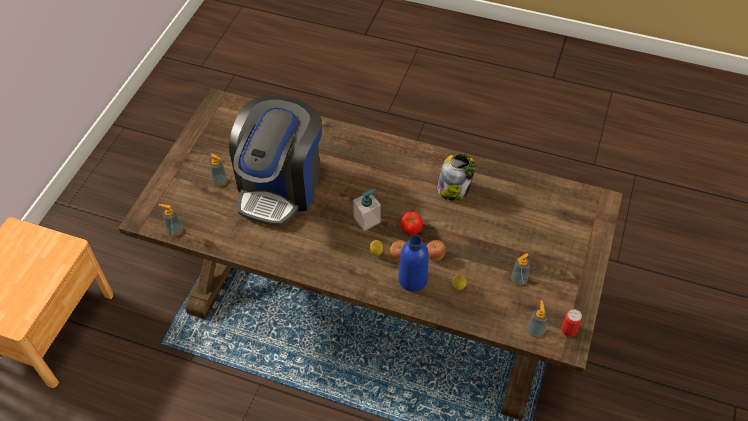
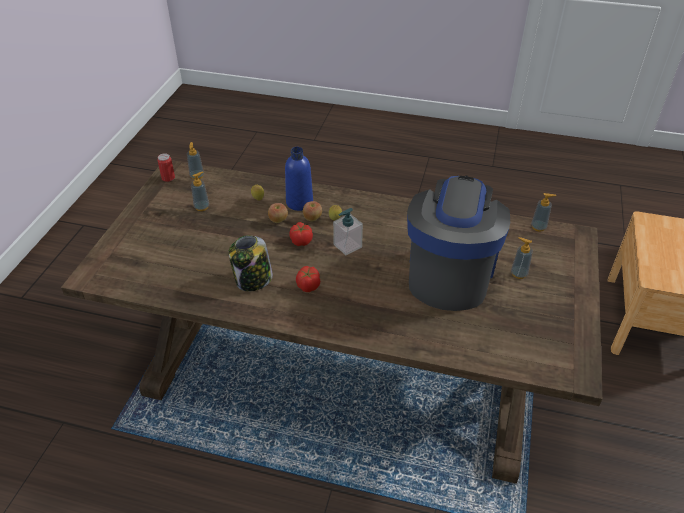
camera: 175 degrees right, 10 degrees down
none -> tomato [296,266,320,292]

